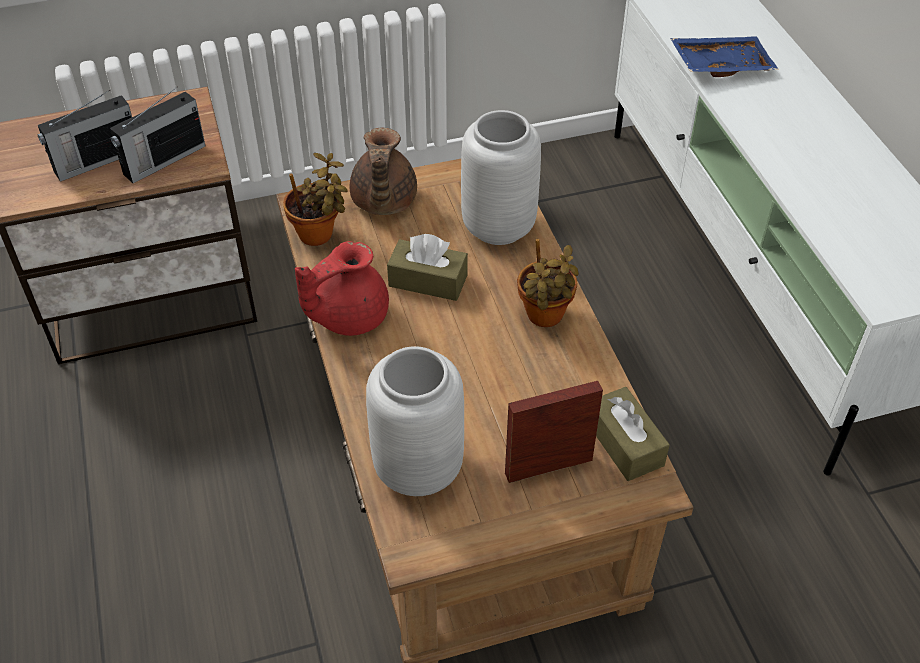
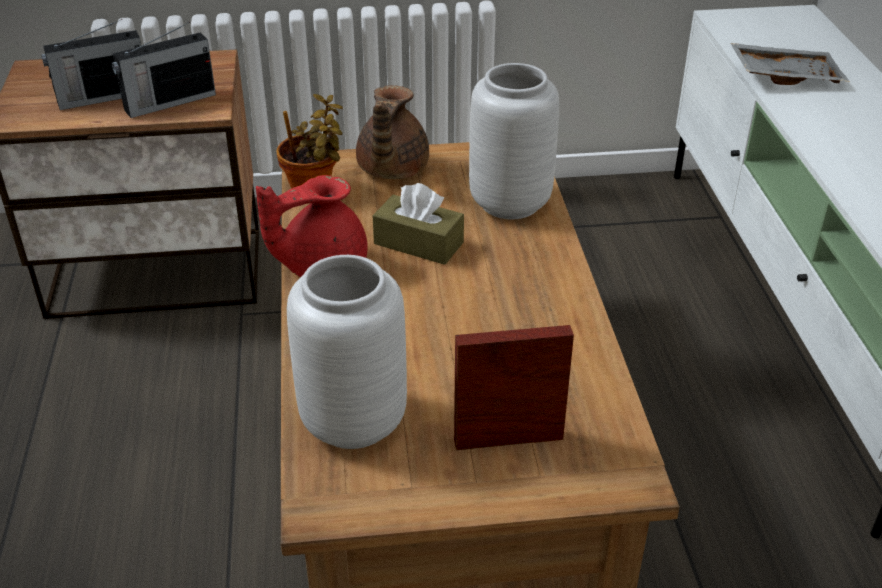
camera: 10 degrees right, 10 degrees down
potted plant [517,239,579,327] -> none
brown tissue box [596,387,670,481] -> none
blue tray [670,36,779,77] -> grey tray [730,43,850,85]

